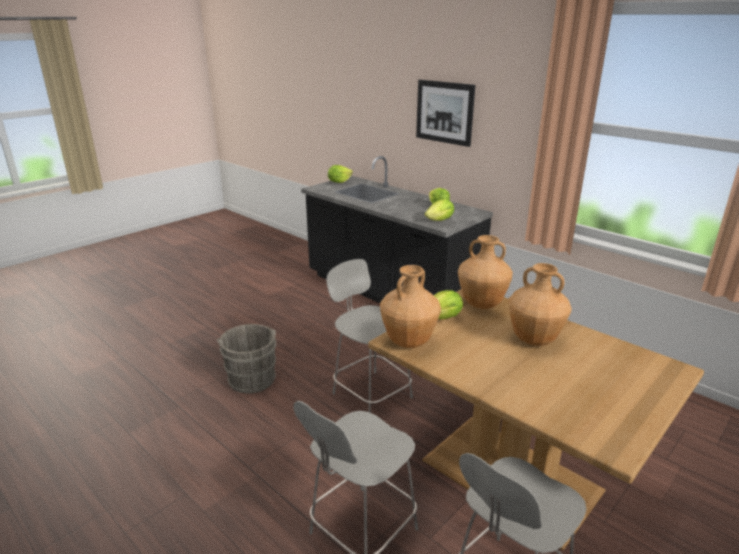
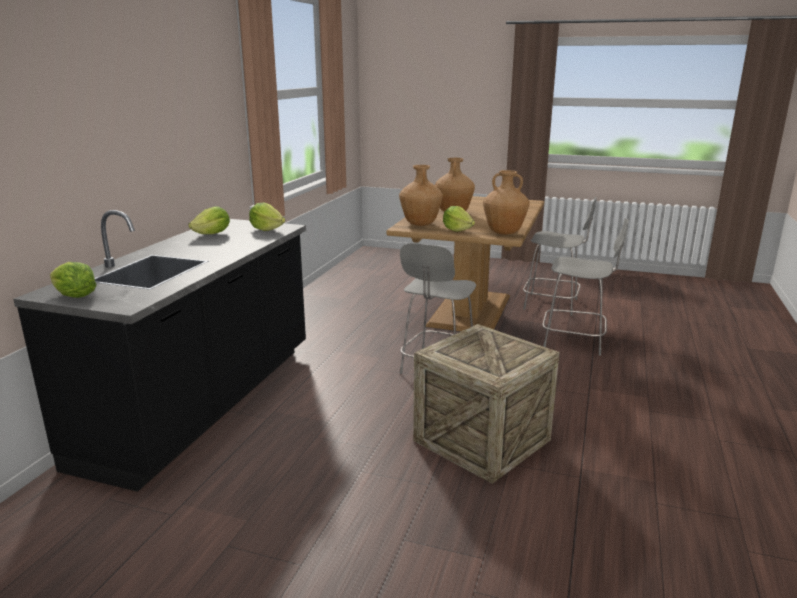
camera: 115 degrees left, 5 degrees down
grey bucket [217,324,277,394] -> crate [413,324,560,484]
picture [416,80,475,147] -> none

